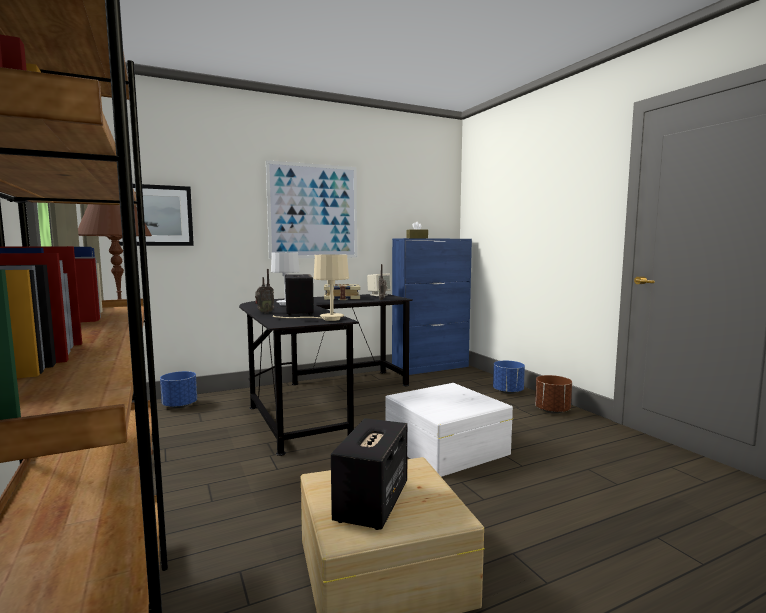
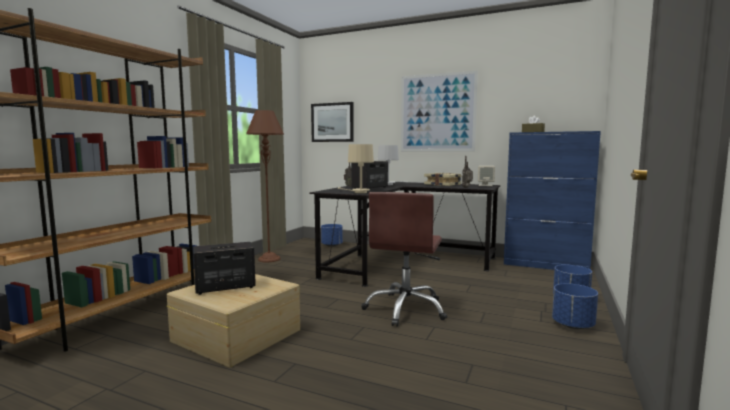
camera: 50 degrees right, 0 degrees up
white storage box [385,383,513,477] -> brown office chair [361,192,447,327]
brown planter [535,375,572,414] -> blue planter [552,284,598,329]

